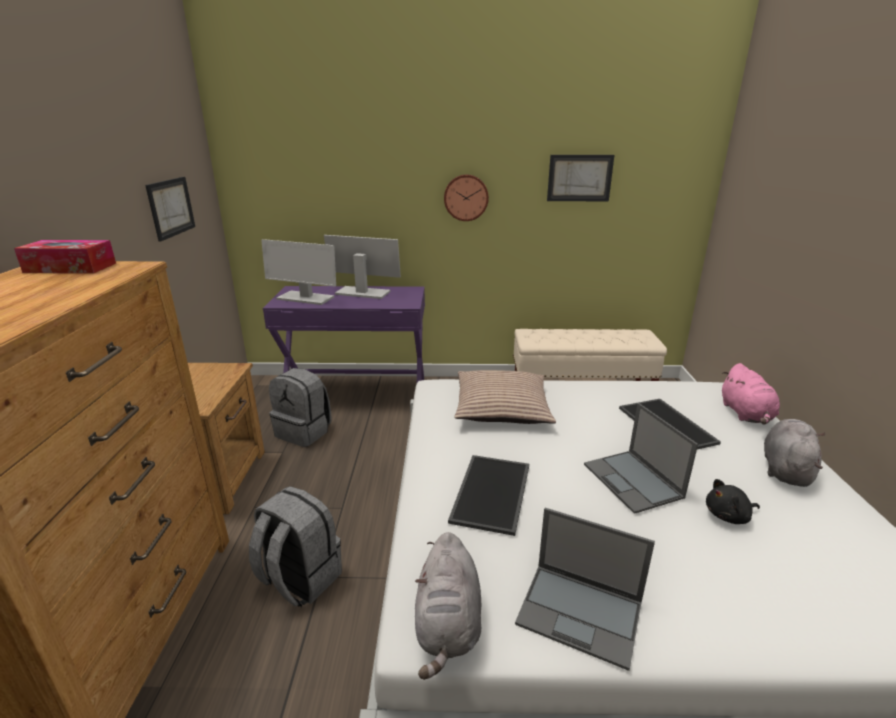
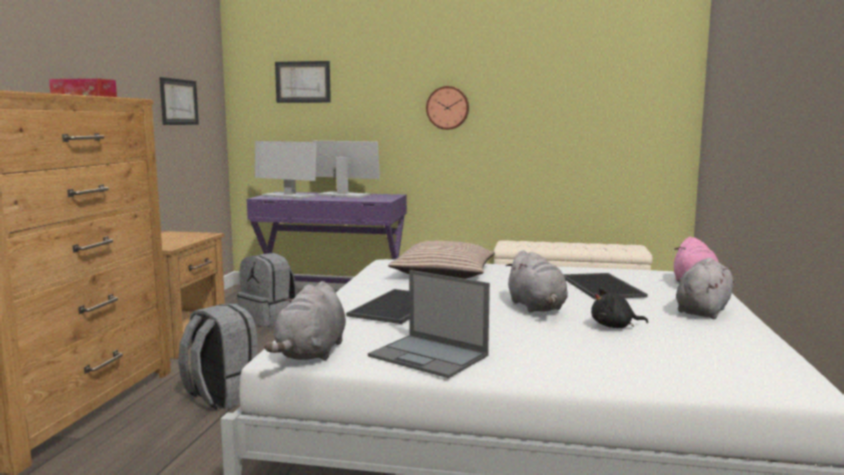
camera: 10 degrees right, 15 degrees down
picture [547,155,614,201] -> picture moved to [275,61,331,103]
laptop [584,403,698,514] -> grey plush toy [506,250,568,312]

